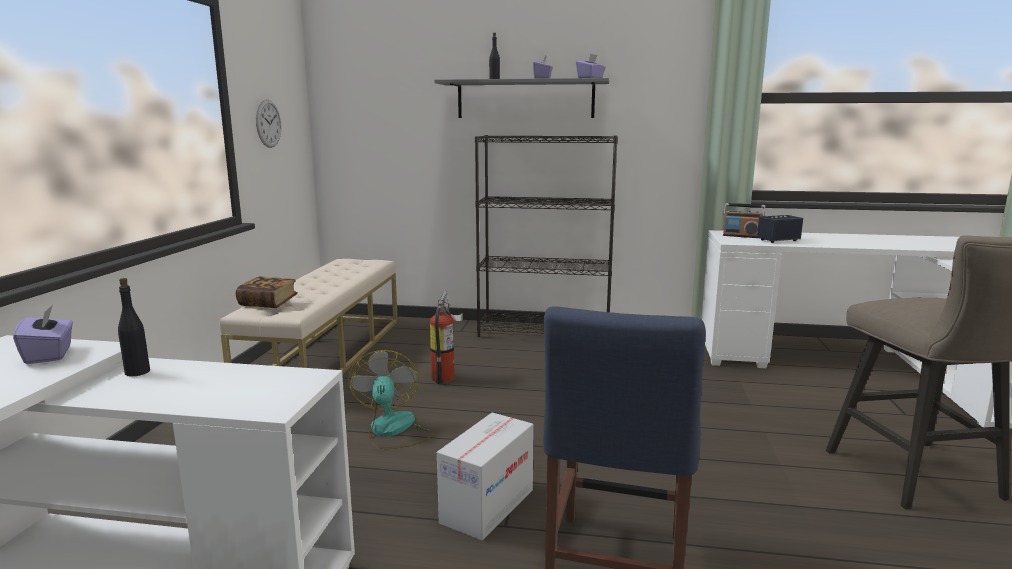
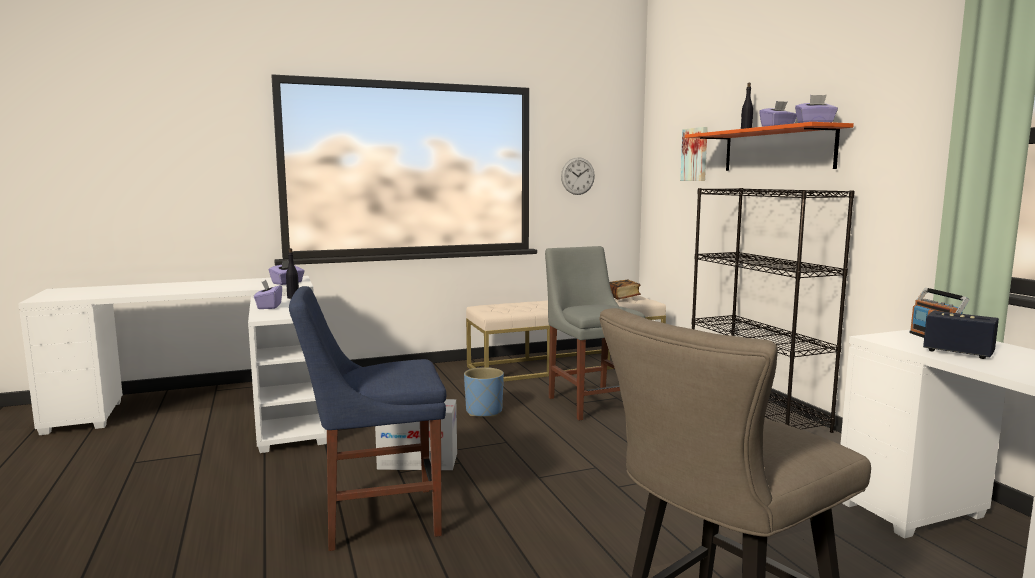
camera: 60 degrees right, 5 degrees down
book [236,276,298,308] -> book moved to [609,280,641,300]
fan [348,350,434,449] -> blue planter [464,367,504,417]
fire extinguisher [430,291,463,384] -> grey chair [545,246,645,420]
grey shelf [434,78,609,118] -> orange shelf [685,122,854,171]
none -> purple tissue box [254,280,282,309]
none -> picture [680,127,708,181]

